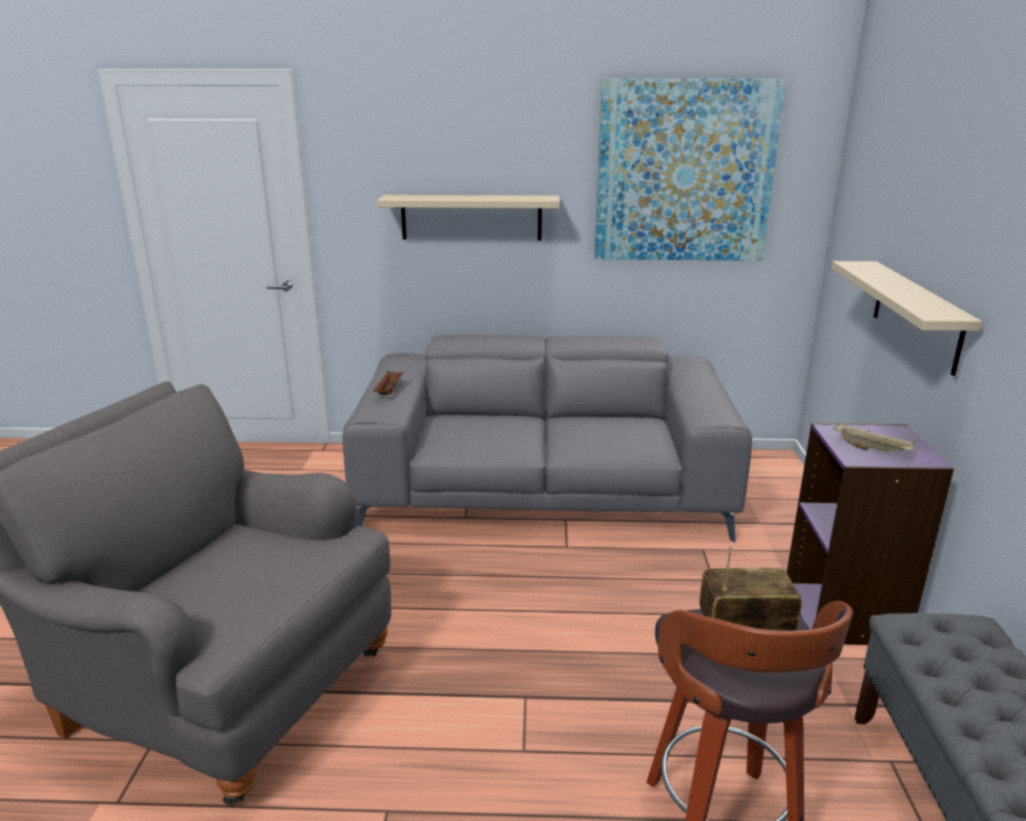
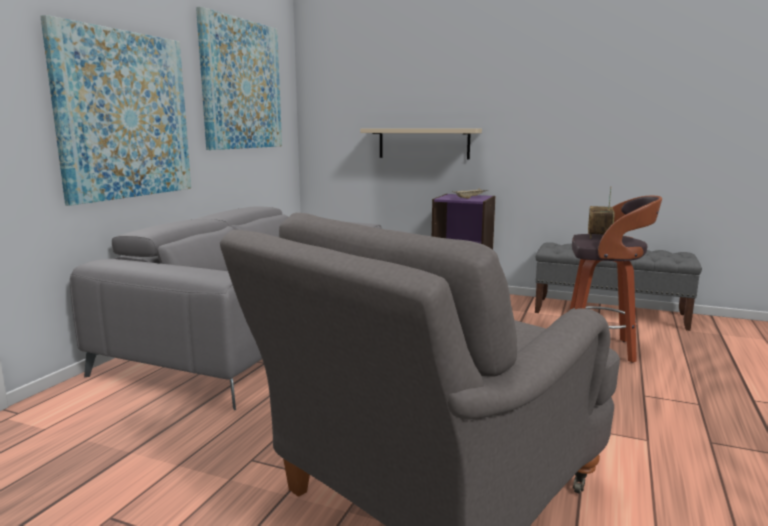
camera: 70 degrees left, 10 degrees down
brown tray [372,371,404,395] -> none
beige shelf [377,195,559,240] -> picture [40,15,191,206]

